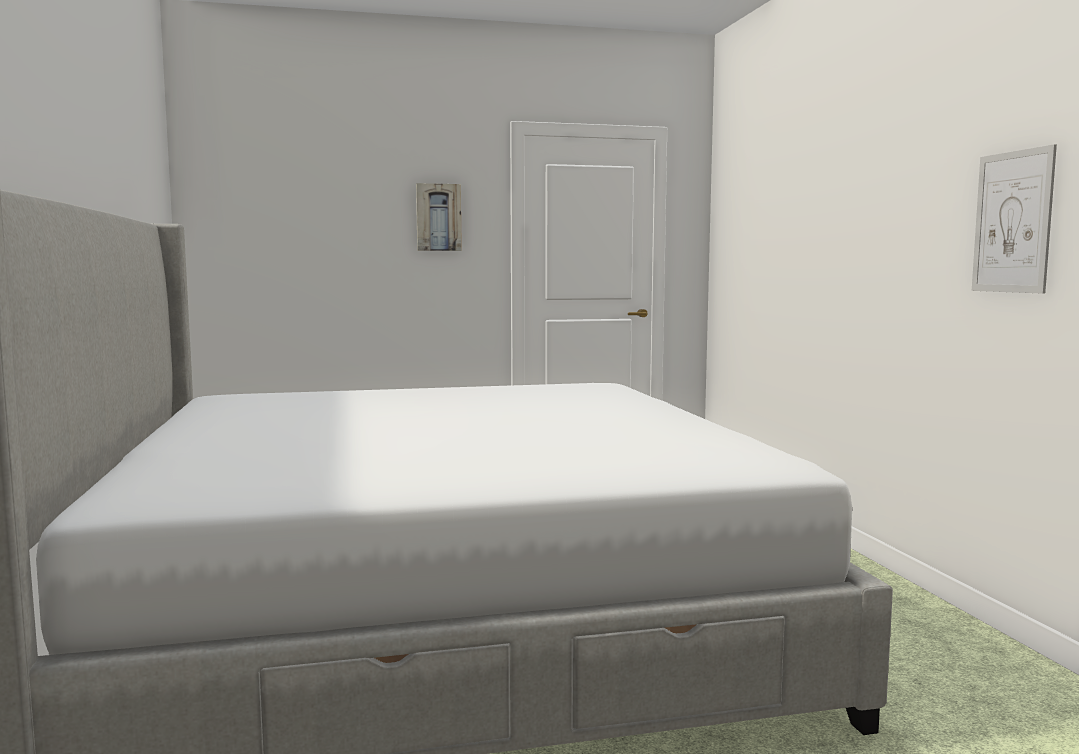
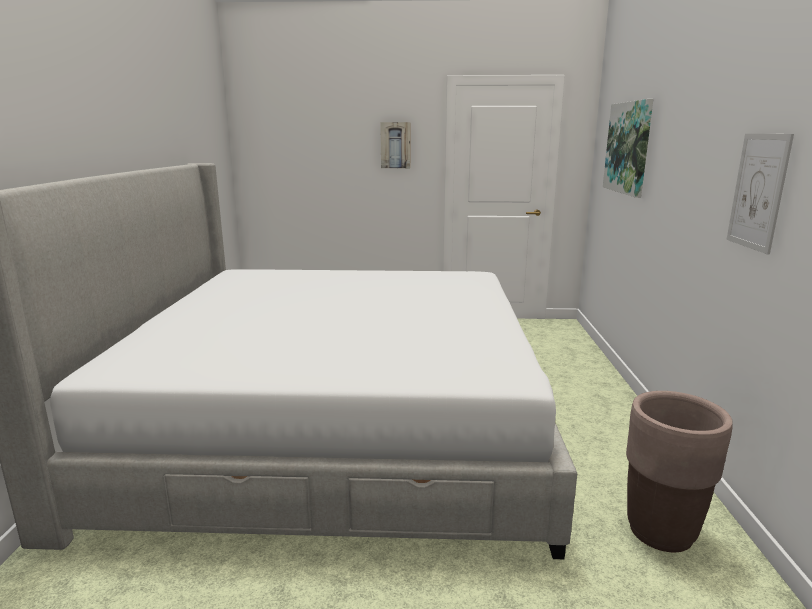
camera: 15 degrees right, 10 degrees up
none -> picture [603,99,653,198]
none -> brown planter [626,391,733,552]

